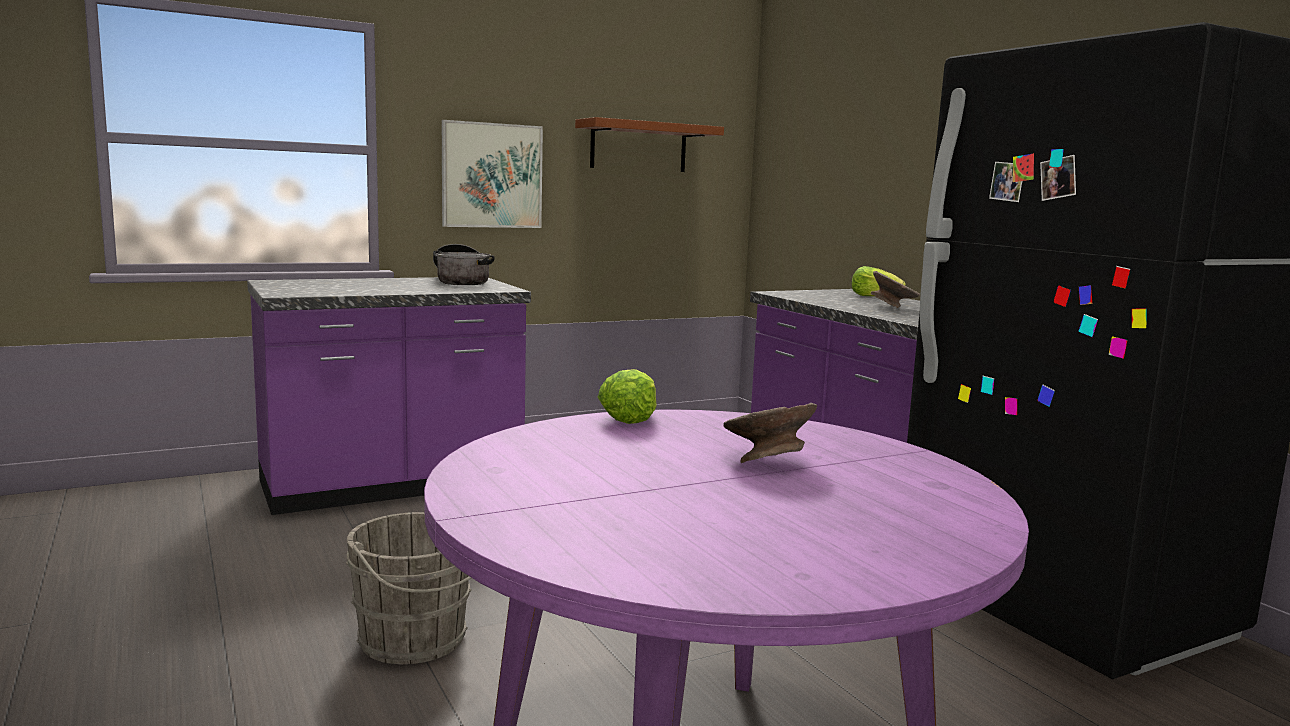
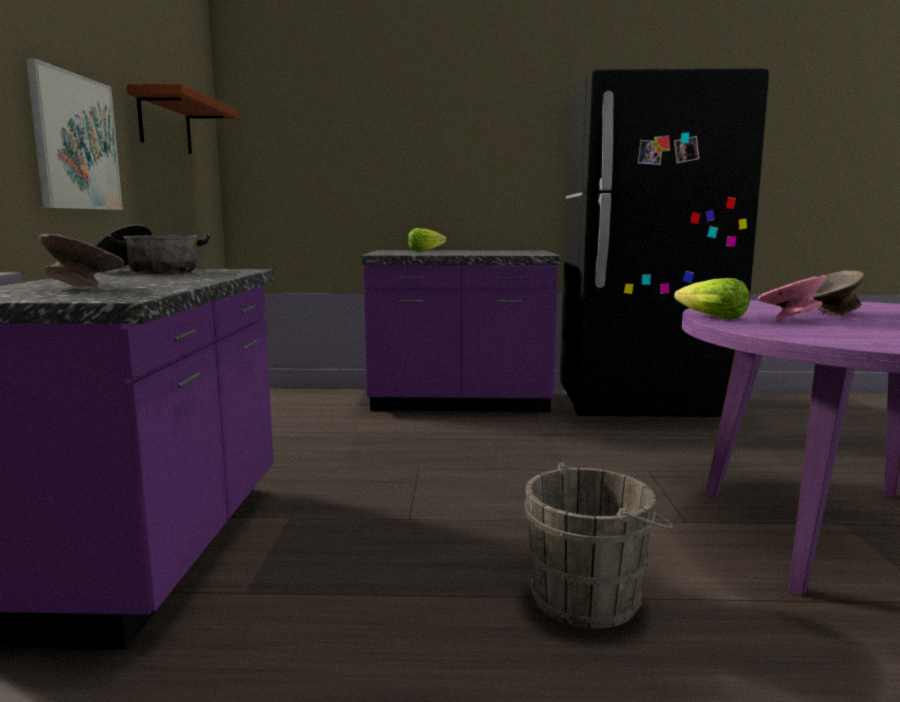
camera: 60 degrees left, 0 degrees up
grey bowl [871,271,920,308] -> grey bowl moved to [39,234,124,287]
none -> pink bowl [758,275,826,320]

